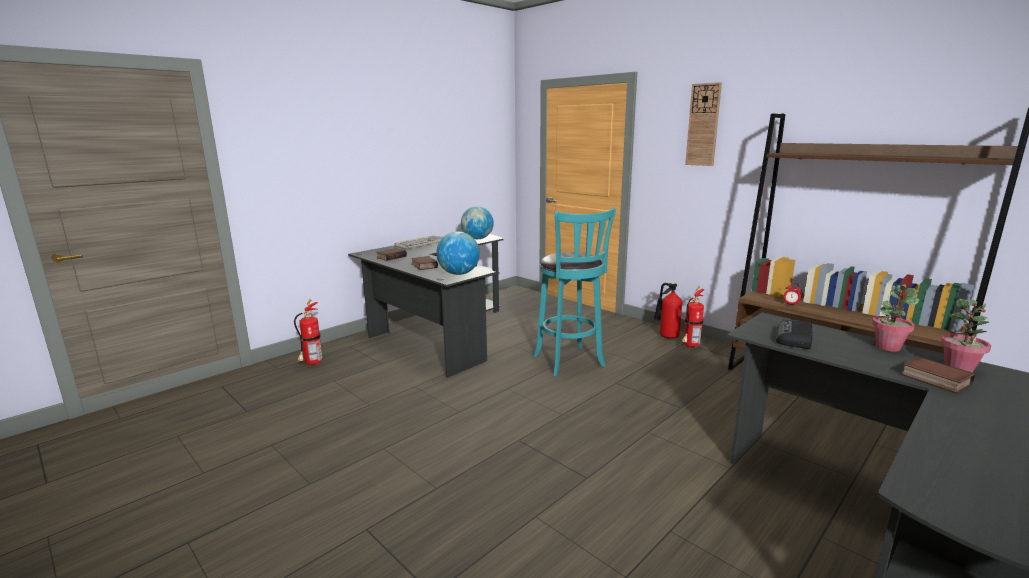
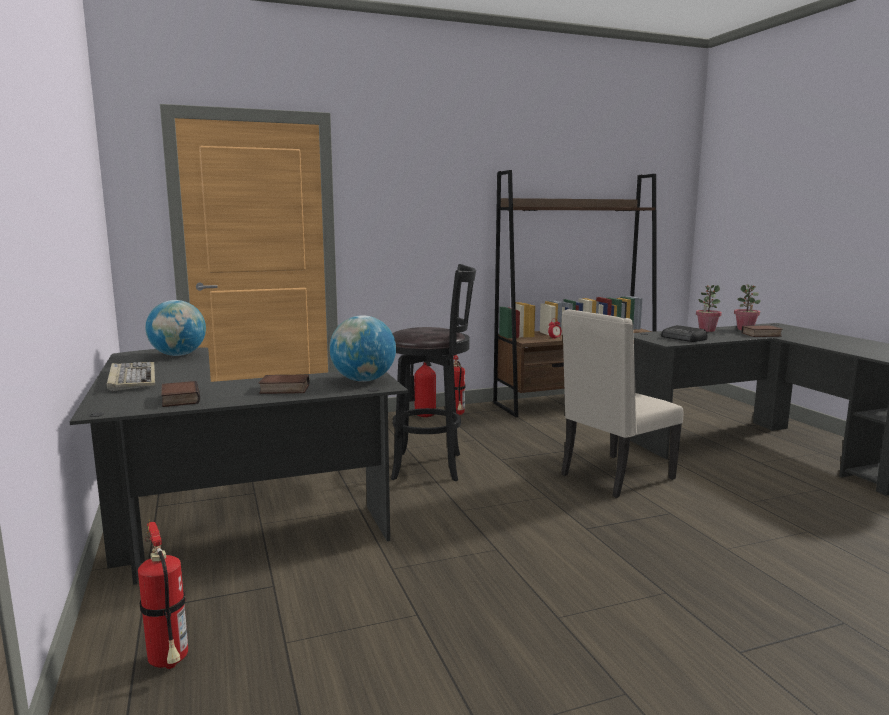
camera: 65 degrees left, 5 degrees down
turquoise stool [533,207,616,377] -> black stool [391,264,476,481]
wall clock [685,82,722,166] -> none
none -> beige chair [561,309,683,498]

